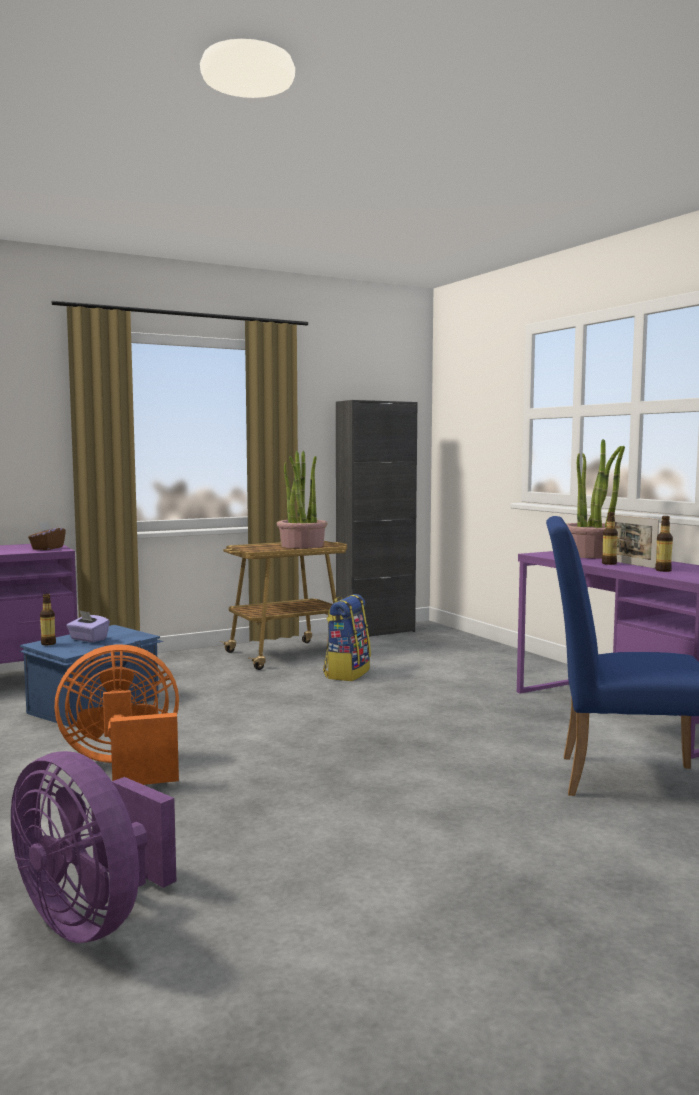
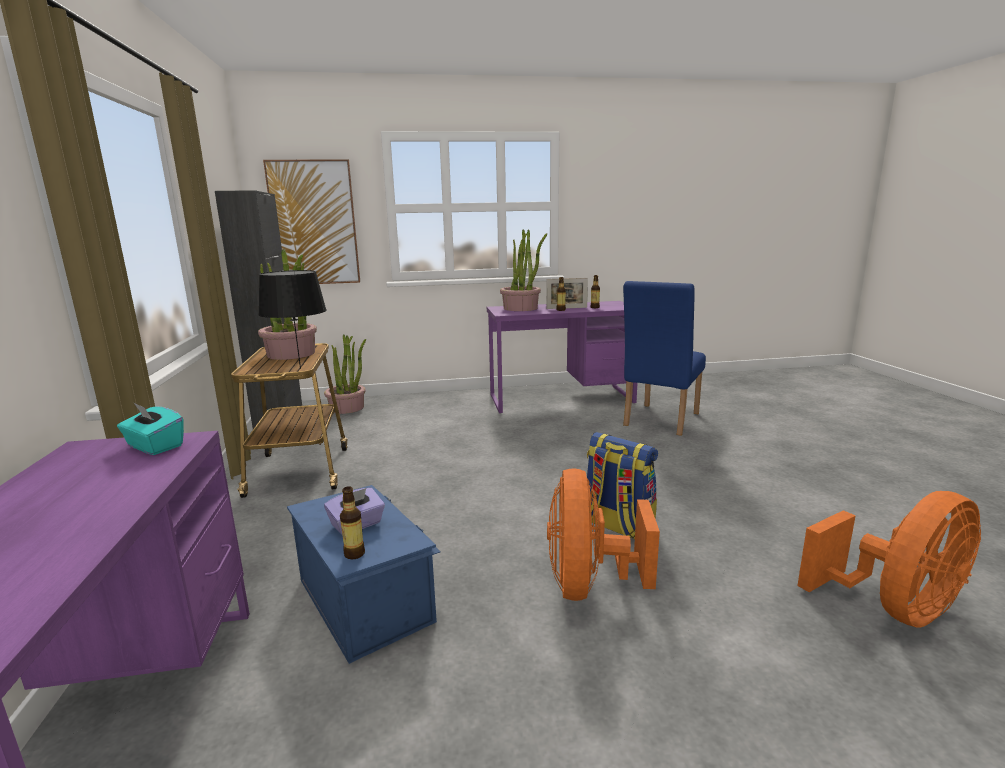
camera: 70 degrees left, 10 degrees up
purple fan [11,751,176,943] -> orange fan [797,491,981,628]
brown tissue box [28,521,66,550] -> turquoise tissue box [117,402,184,455]
backpack [323,594,371,681] -> backpack moved to [587,432,658,539]
none -> black table lamp [258,270,327,369]
none -> picture [263,159,360,284]
none -> potted plant [324,334,366,414]

